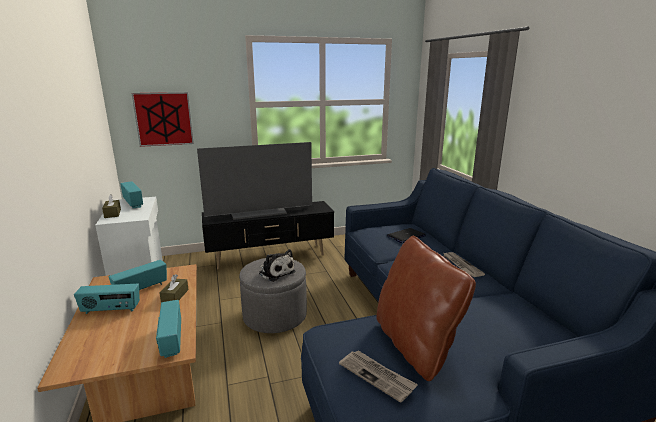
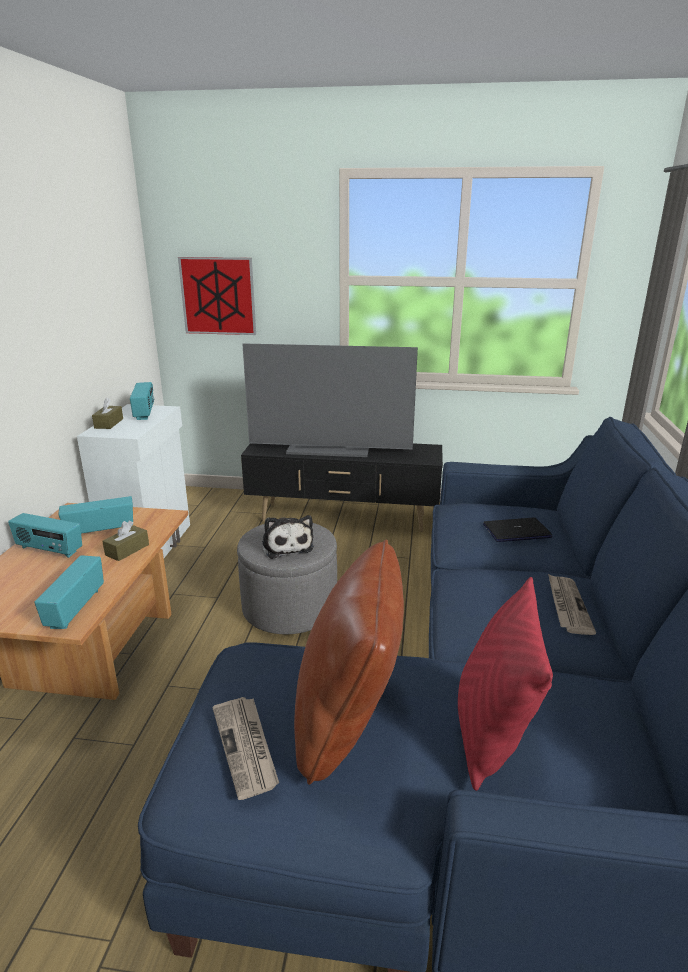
camera: 25 degrees right, 5 degrees up
none -> red pillow [458,577,553,791]

